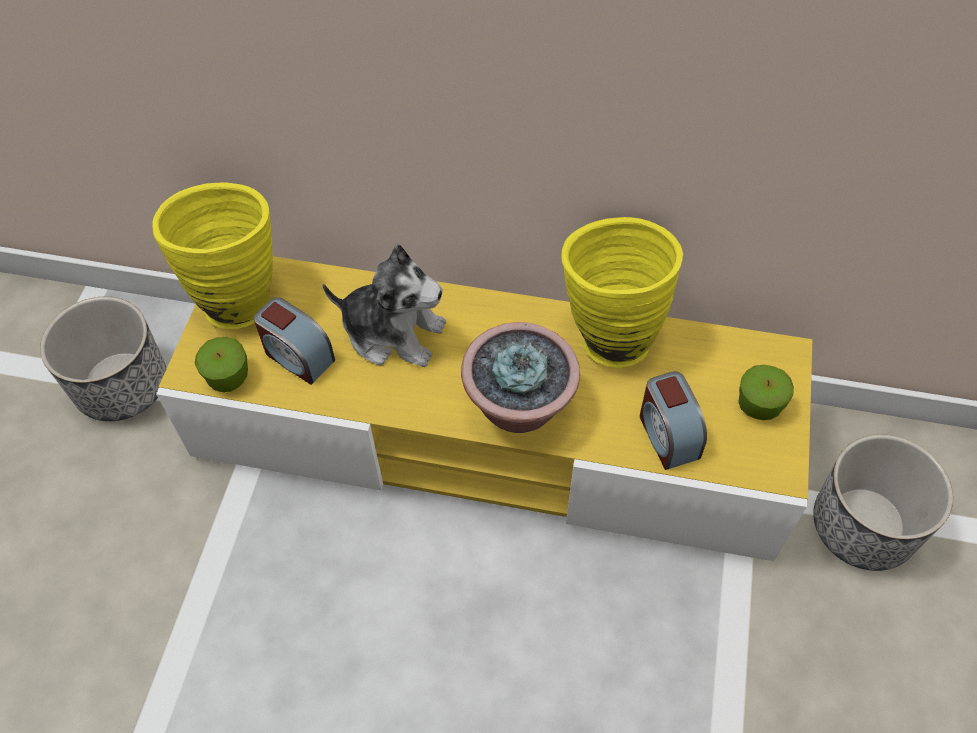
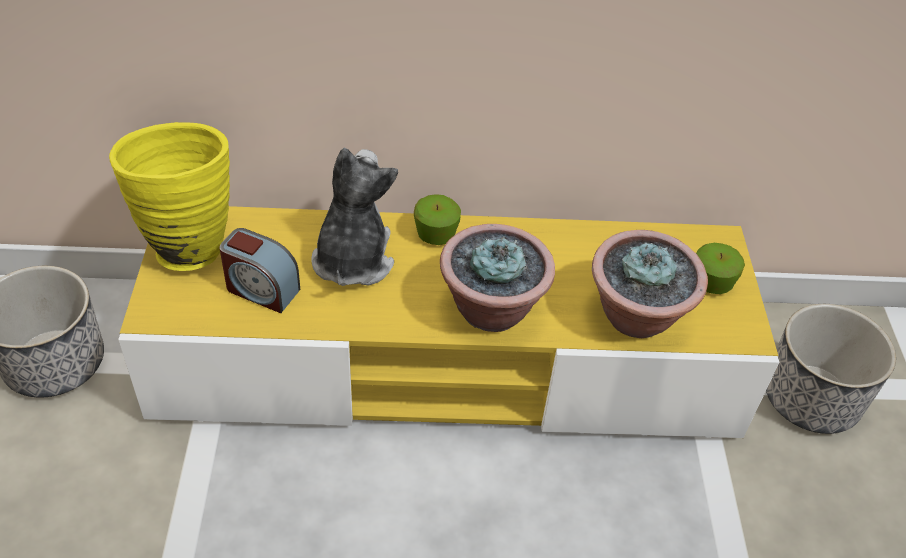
camera: 15 degrees left, 10 degrees down
apple [194,337,248,392] -> apple moved to [414,194,461,245]
plush toy [323,244,446,367] -> plush toy turned 90 degrees counterclockwise [312,148,398,286]
yellow vase [561,217,683,368] -> none
alarm clock [640,371,707,470] -> potted plant [592,230,708,338]

